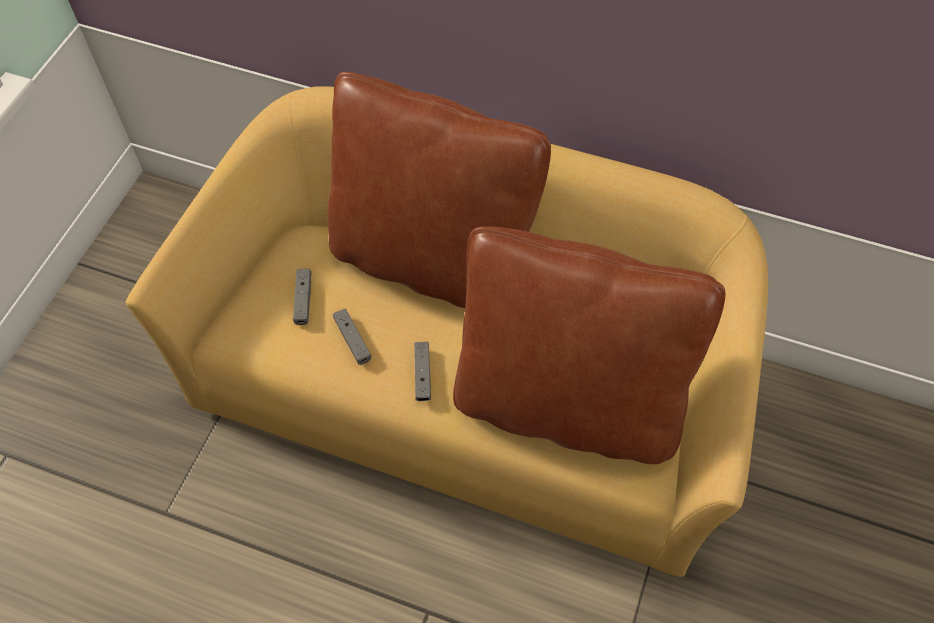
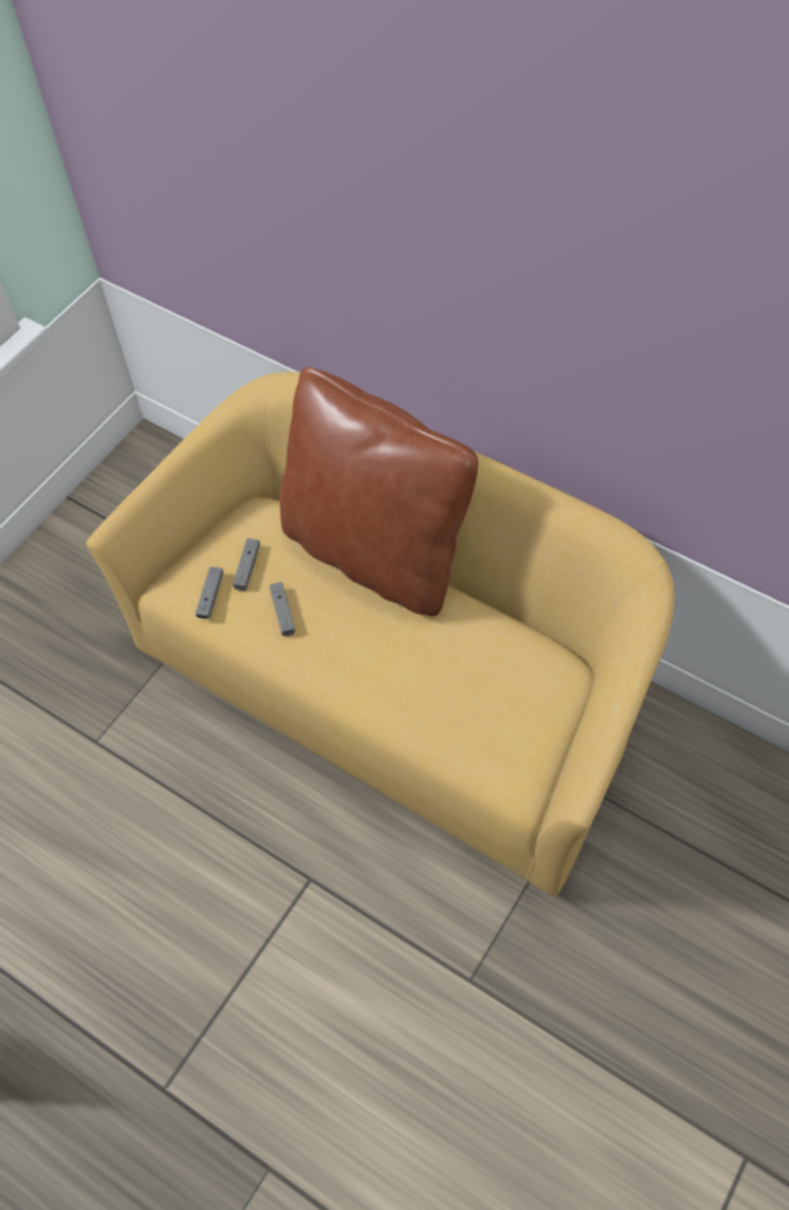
camera: 15 degrees right, 0 degrees up
grey game controller [414,342,431,401] -> grey game controller moved to [195,567,223,619]
brown pillow [453,226,725,464] -> none

